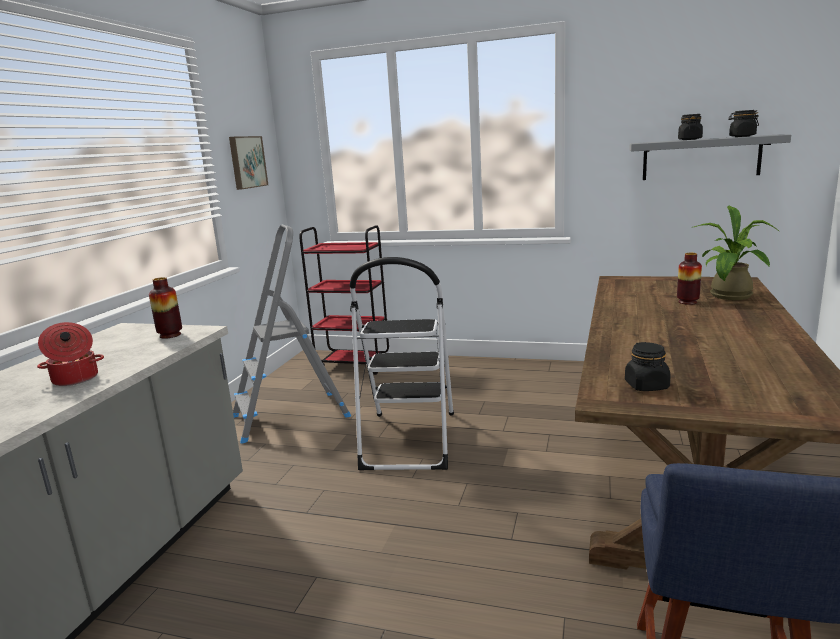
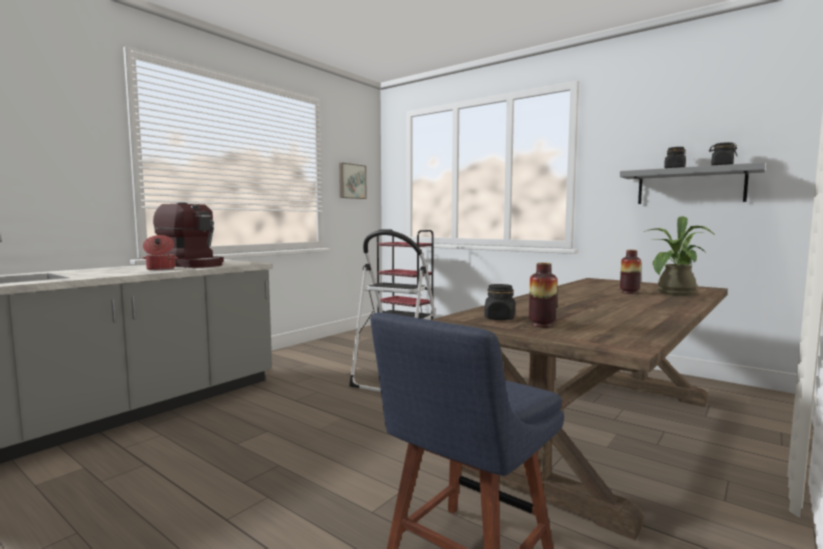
camera: 20 degrees right, 10 degrees down
vase [149,277,182,339] -> vase moved to [529,263,557,327]
grey step ladder [233,224,351,443] -> none
none -> coffee machine [153,203,224,268]

